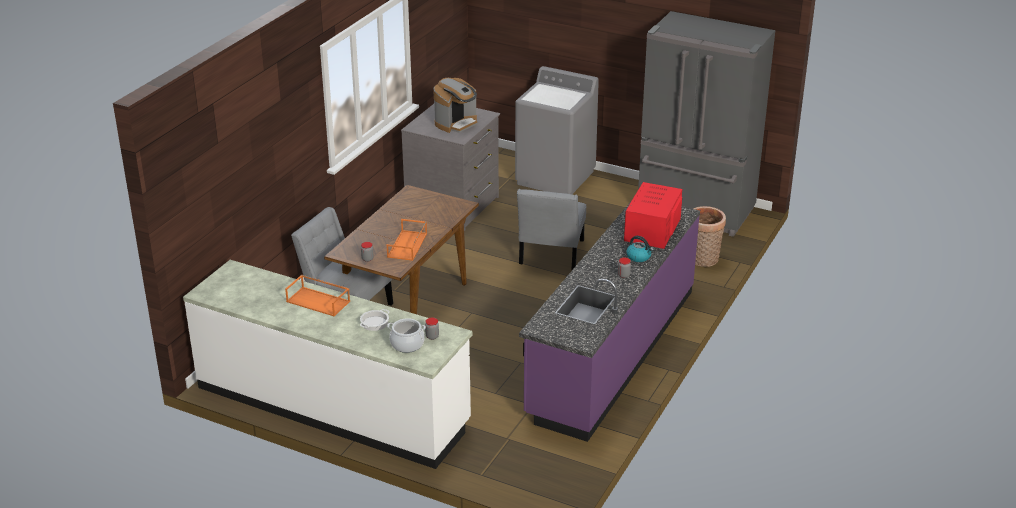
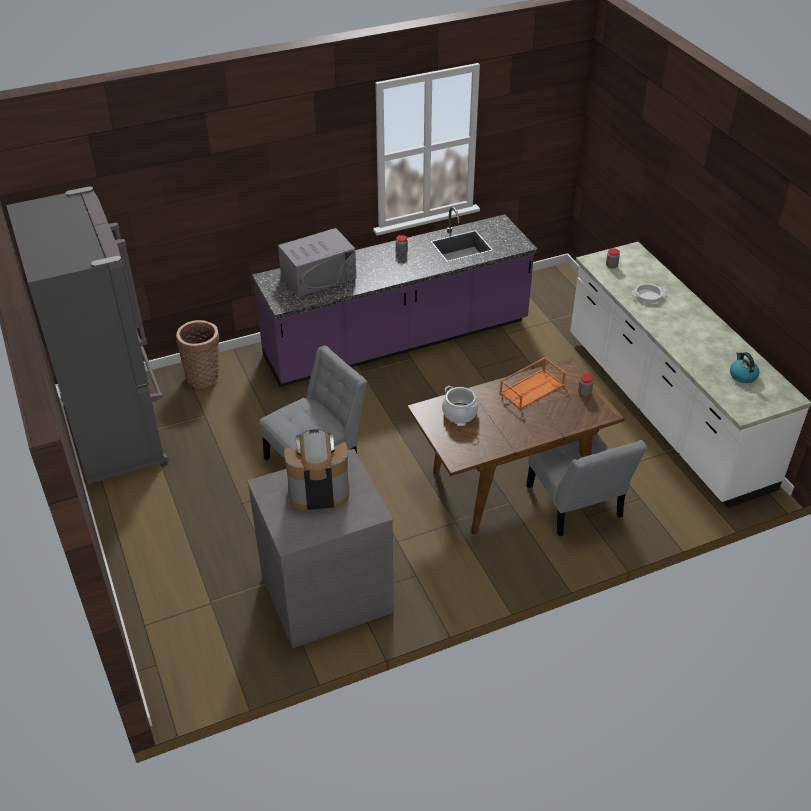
camera: 140 degrees left, 10 degrees up
orange tray [285,275,350,317] -> none
cooking pot [387,318,426,353] -> cooking pot moved to [442,386,478,423]
grey washing machine [515,66,599,194] -> none
red microwave [624,182,682,249] -> grey microwave [278,228,356,297]
kettle [626,236,654,262] -> kettle moved to [730,352,760,383]

